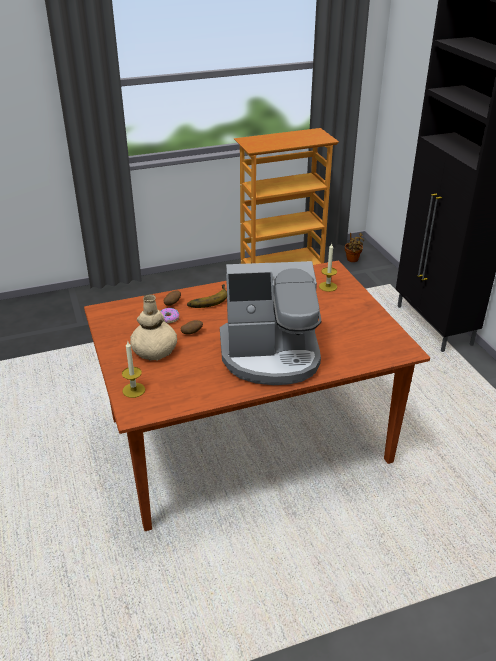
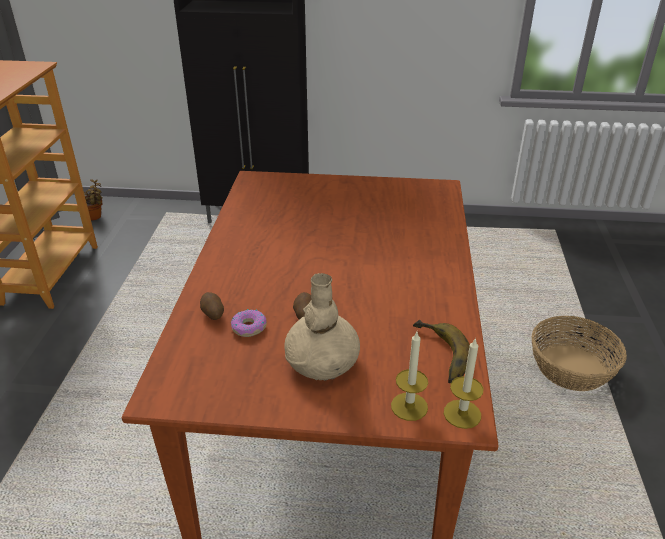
camera: 65 degrees left, 0 degrees up
banana [187,284,227,308] -> banana moved to [413,320,470,383]
coffee machine [220,261,321,385] -> none
candle [319,243,337,292] -> candle moved to [444,337,483,429]
none -> basket [531,316,627,391]

